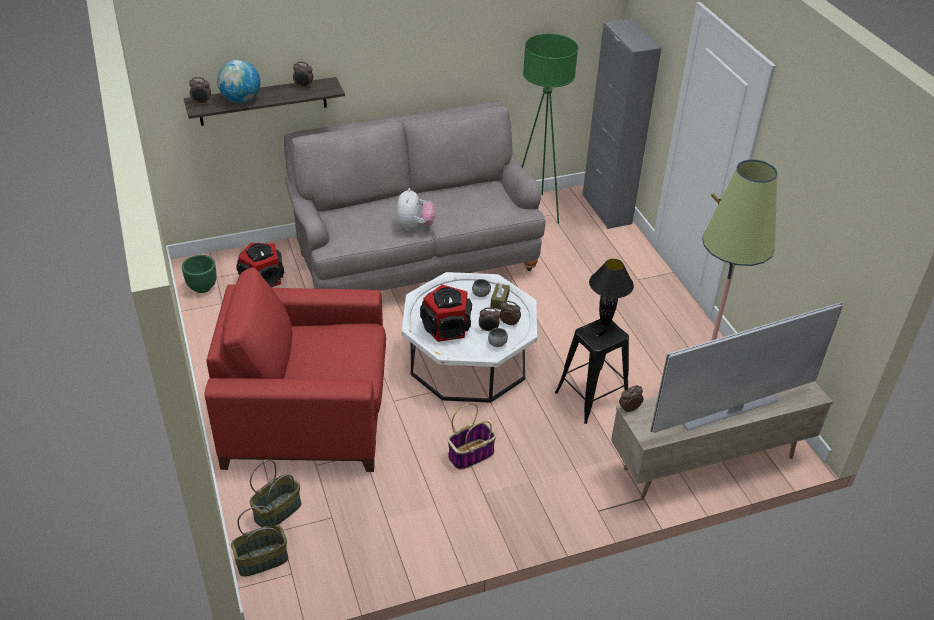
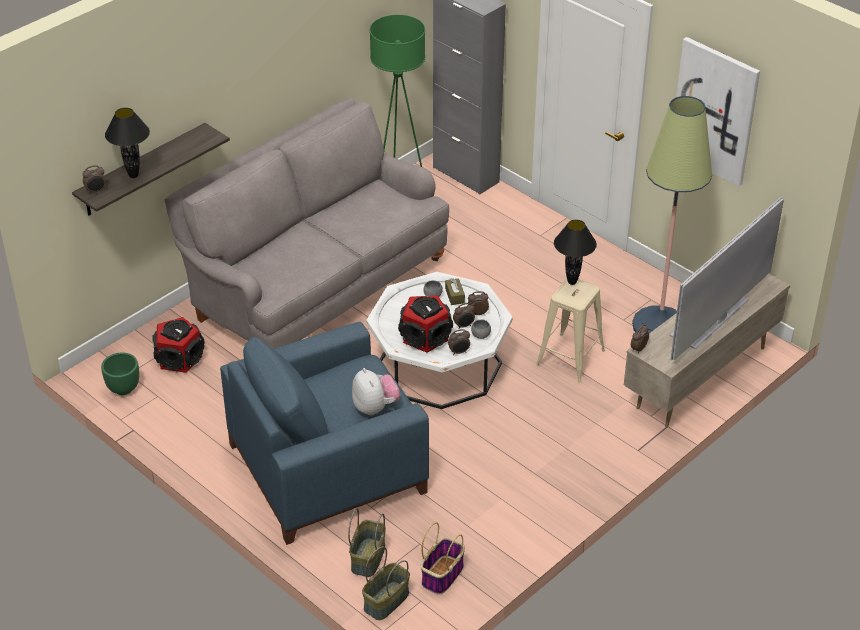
camera: 25 degrees left, 0 degrees up
red armchair [205,267,386,472] -> blue armchair [220,322,429,545]
globe [217,60,260,103] -> black table lamp [105,108,150,178]
alarm clock [293,62,313,89] -> alarm clock moved to [448,329,470,355]
plush toy [395,188,435,231] -> plush toy moved to [352,368,400,416]
basket [447,403,496,470] -> basket moved to [421,522,465,594]
black stool [555,319,629,424] -> beige stool [536,278,605,383]
none -> picture [676,37,760,186]

